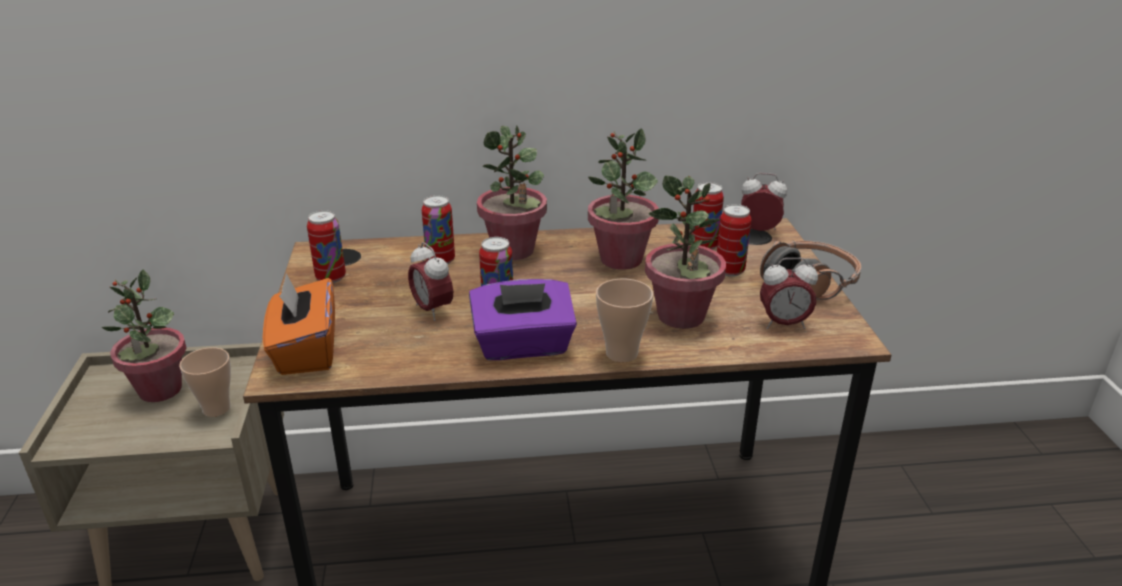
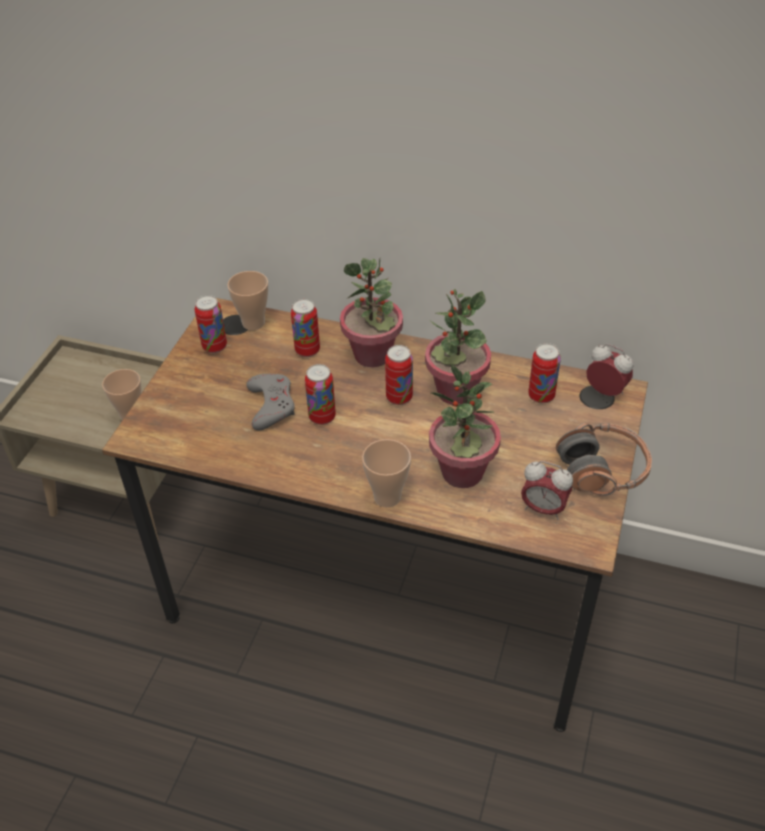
camera: 25 degrees right, 15 degrees up
potted plant [102,269,187,402] -> none
orange tissue box [263,274,335,375] -> none
alarm clock [408,242,453,321] -> grey game controller [246,374,295,430]
purple tissue box [469,279,577,360] -> none
can [717,204,751,277] -> can moved to [385,345,413,405]
none -> cup [227,271,268,330]

